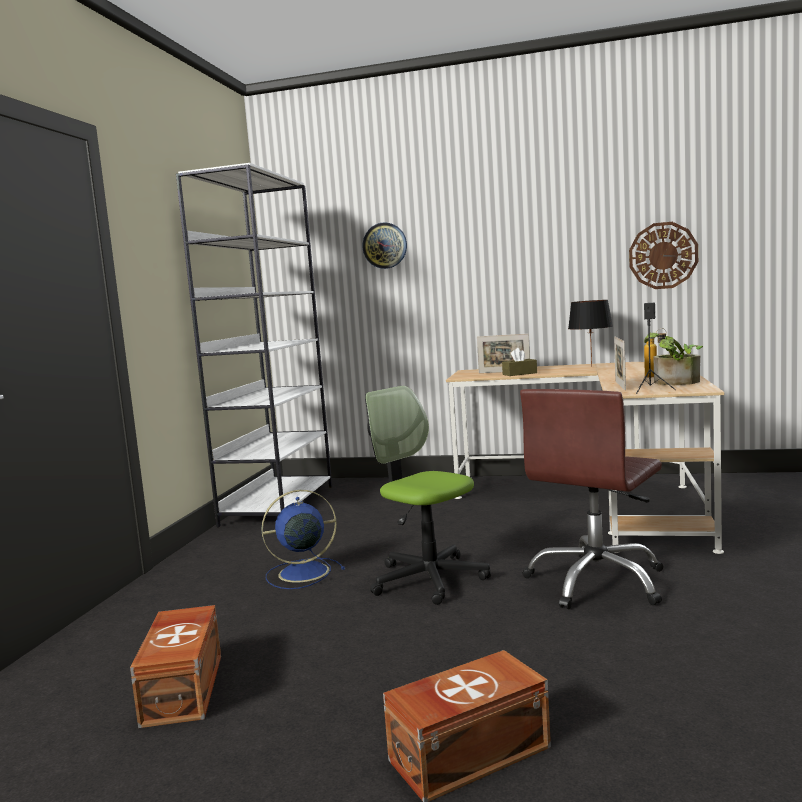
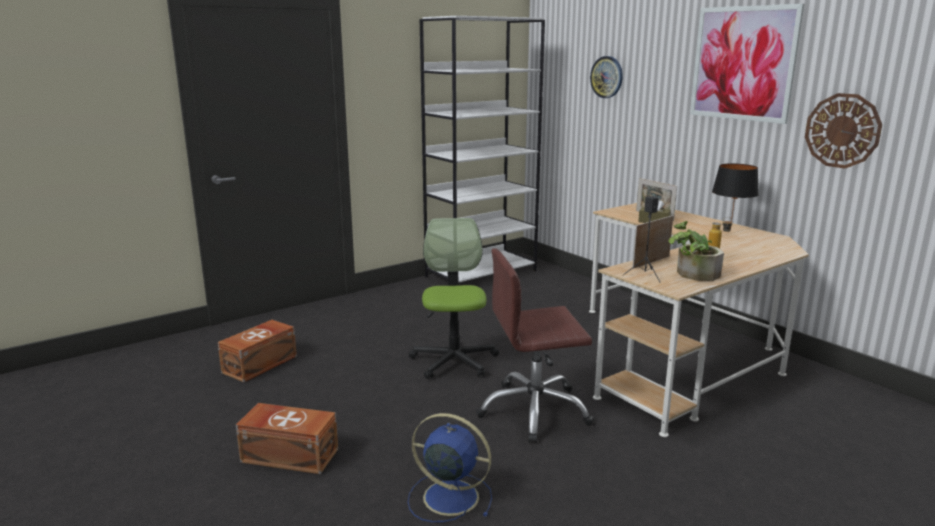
camera: 40 degrees right, 10 degrees up
blue fan [261,490,345,589] -> blue fan moved to [408,413,492,522]
none -> picture [690,4,804,124]

